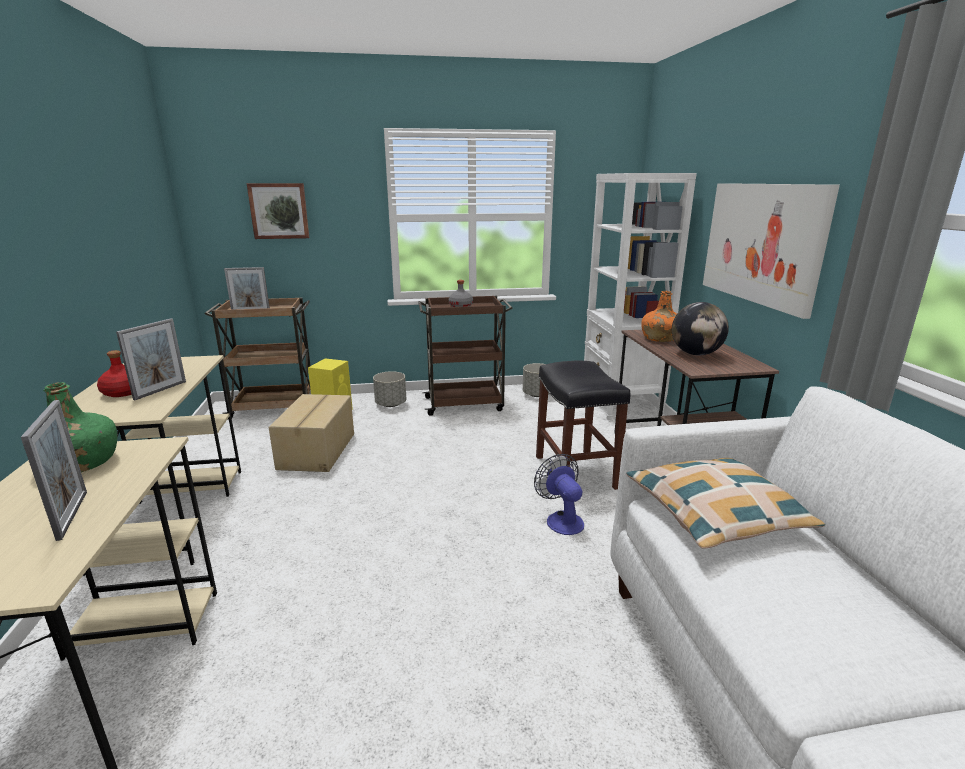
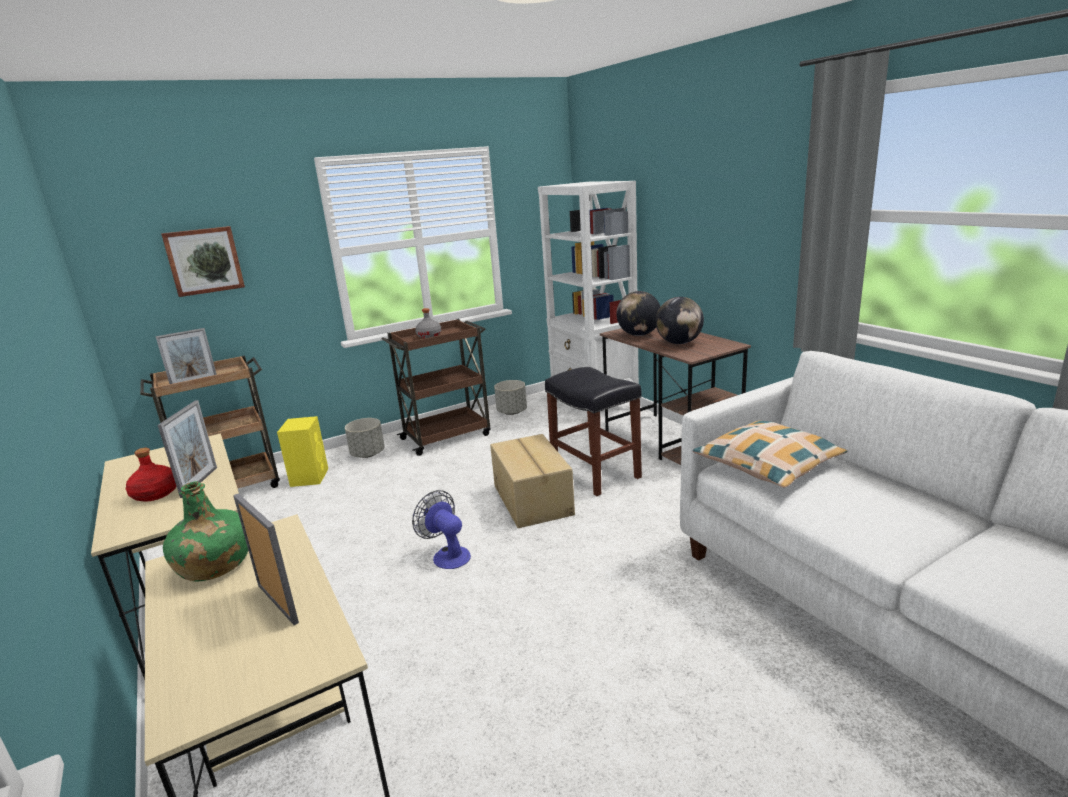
camera: 20 degrees left, 0 degrees up
cardboard box [269,394,354,472] -> cardboard box moved to [490,434,575,528]
fan [534,454,584,535] -> fan moved to [412,490,471,569]
orange bottle [641,291,677,342] -> globe [616,291,660,336]
picture [703,183,840,319] -> none

